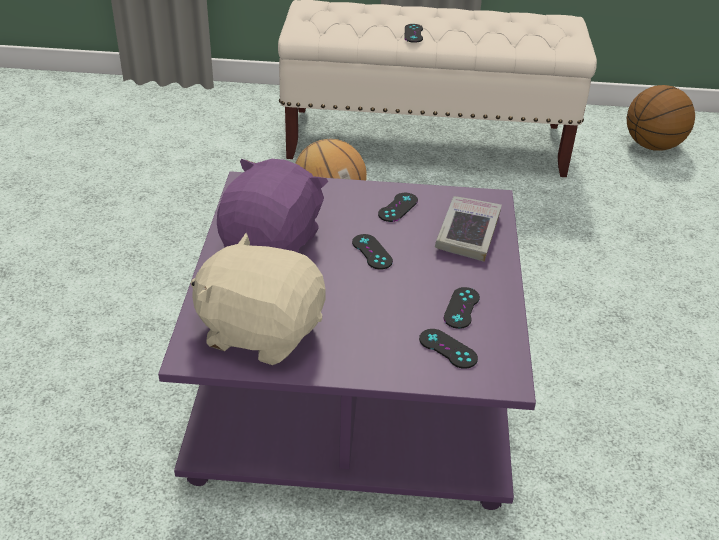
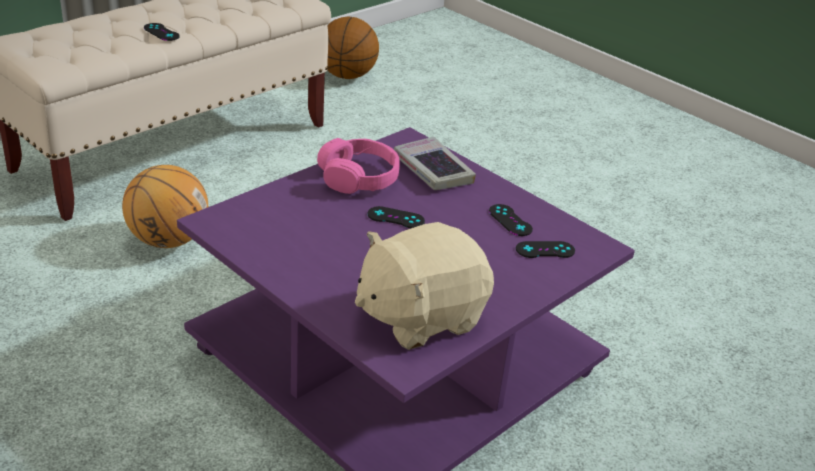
camera: 50 degrees left, 5 degrees down
purple plush toy [217,159,328,253] -> none
black game controller [378,193,418,222] -> pink headphones [317,138,400,194]

